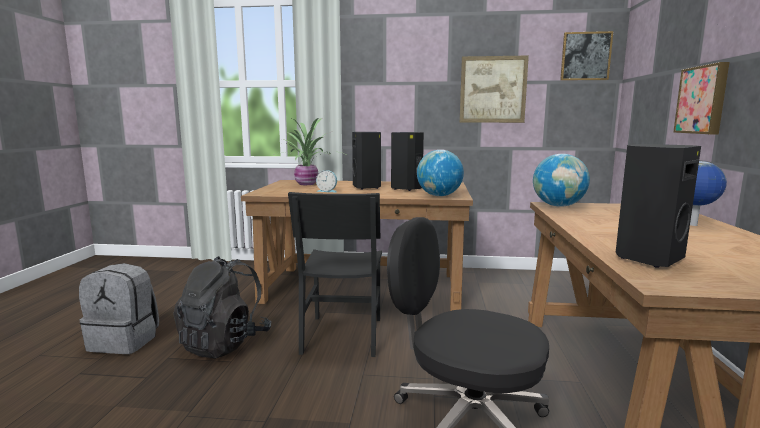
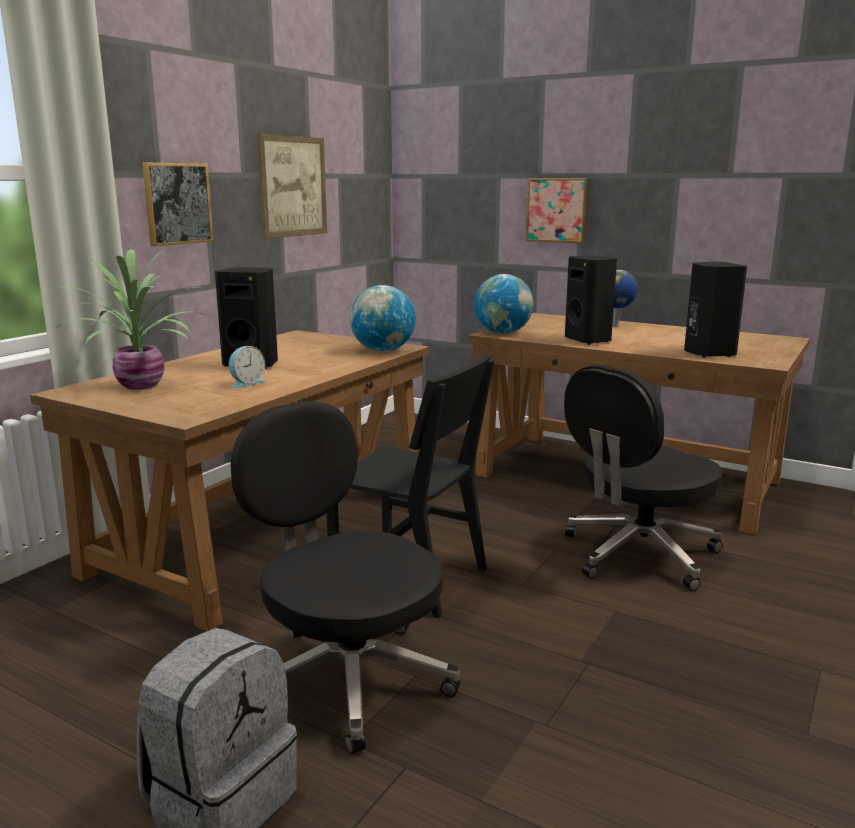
camera: 65 degrees left, 5 degrees up
black backpack [173,256,271,359] -> black office chair [230,401,460,755]
black speaker [391,132,424,191] -> black speaker moved to [565,256,617,345]
picture [560,31,613,81] -> picture moved to [142,162,214,246]

